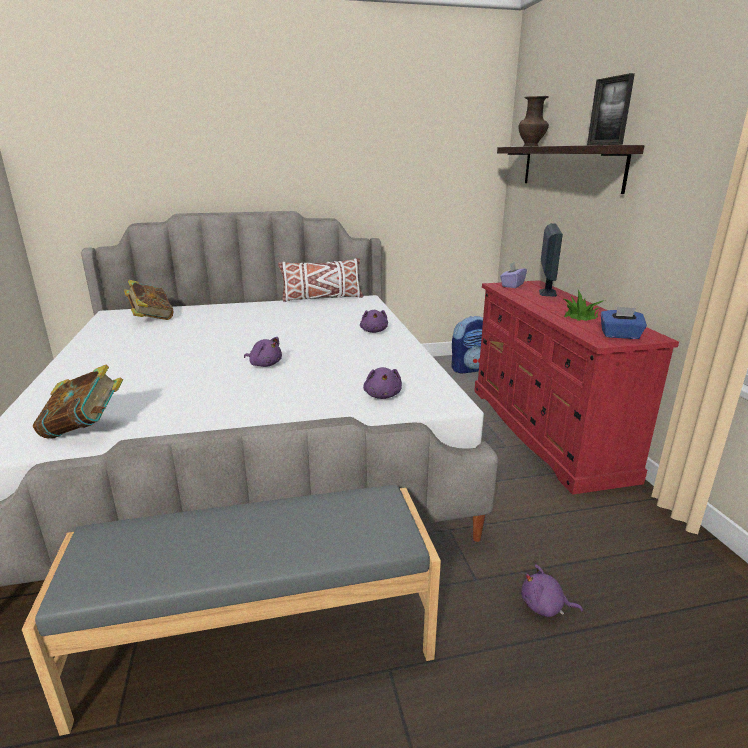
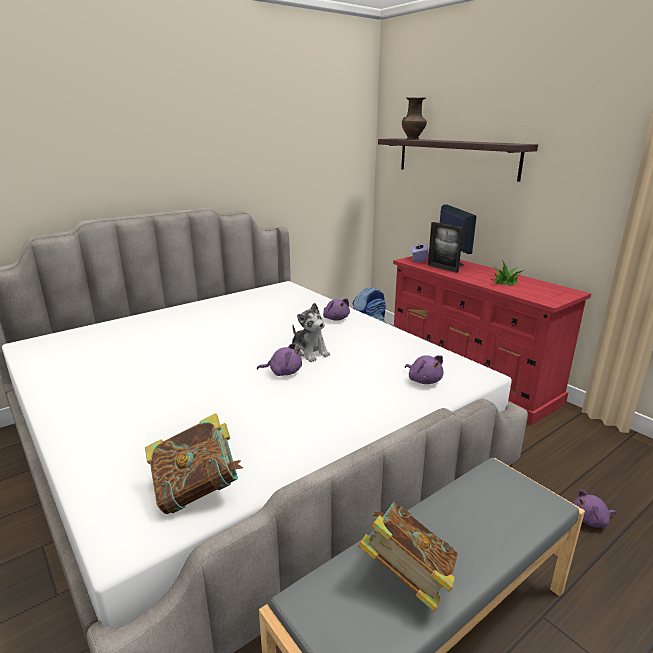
camera: 25 degrees left, 0 degrees up
book [124,280,173,320] -> book moved to [358,502,458,611]
white pillow [278,258,363,302] -> none
picture frame [587,73,635,145] -> picture frame moved to [428,222,463,273]
blue tissue box [601,306,647,339] -> none
none -> plush toy [292,303,330,362]

